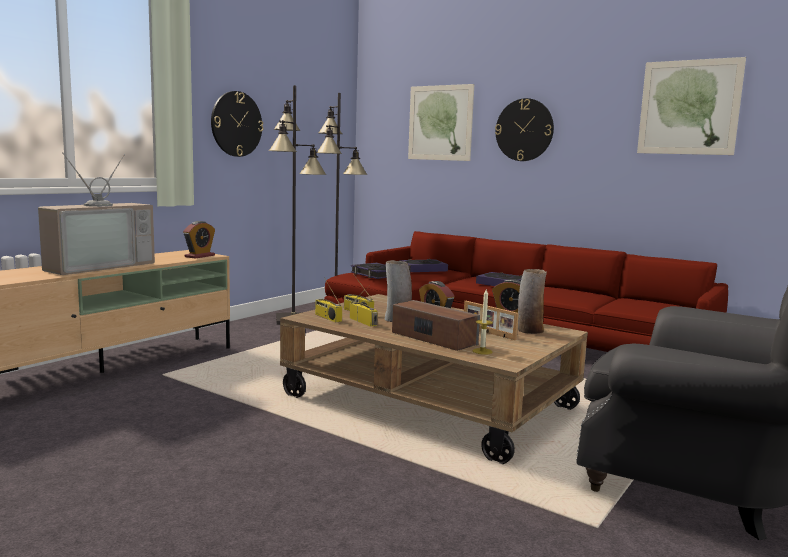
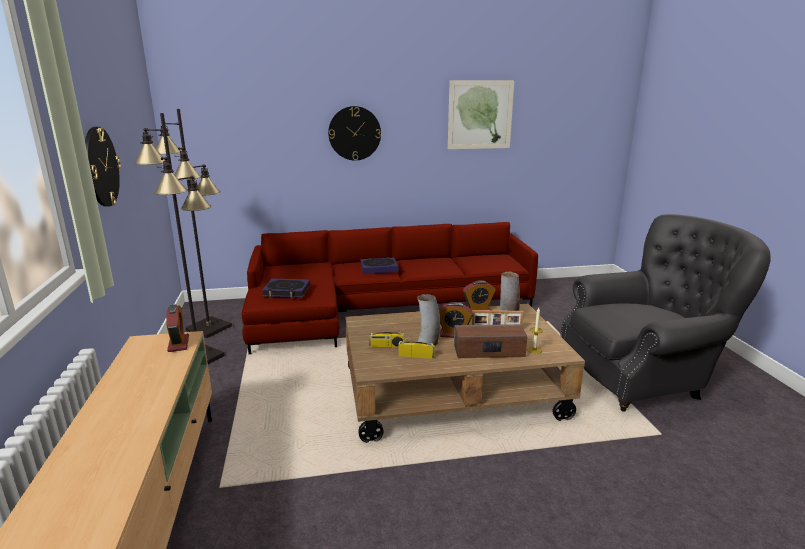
camera: 45 degrees left, 10 degrees up
television [38,152,155,275] -> none
radio [315,277,342,323] -> none
book [400,259,448,272] -> none
picture [408,84,474,161] -> none

